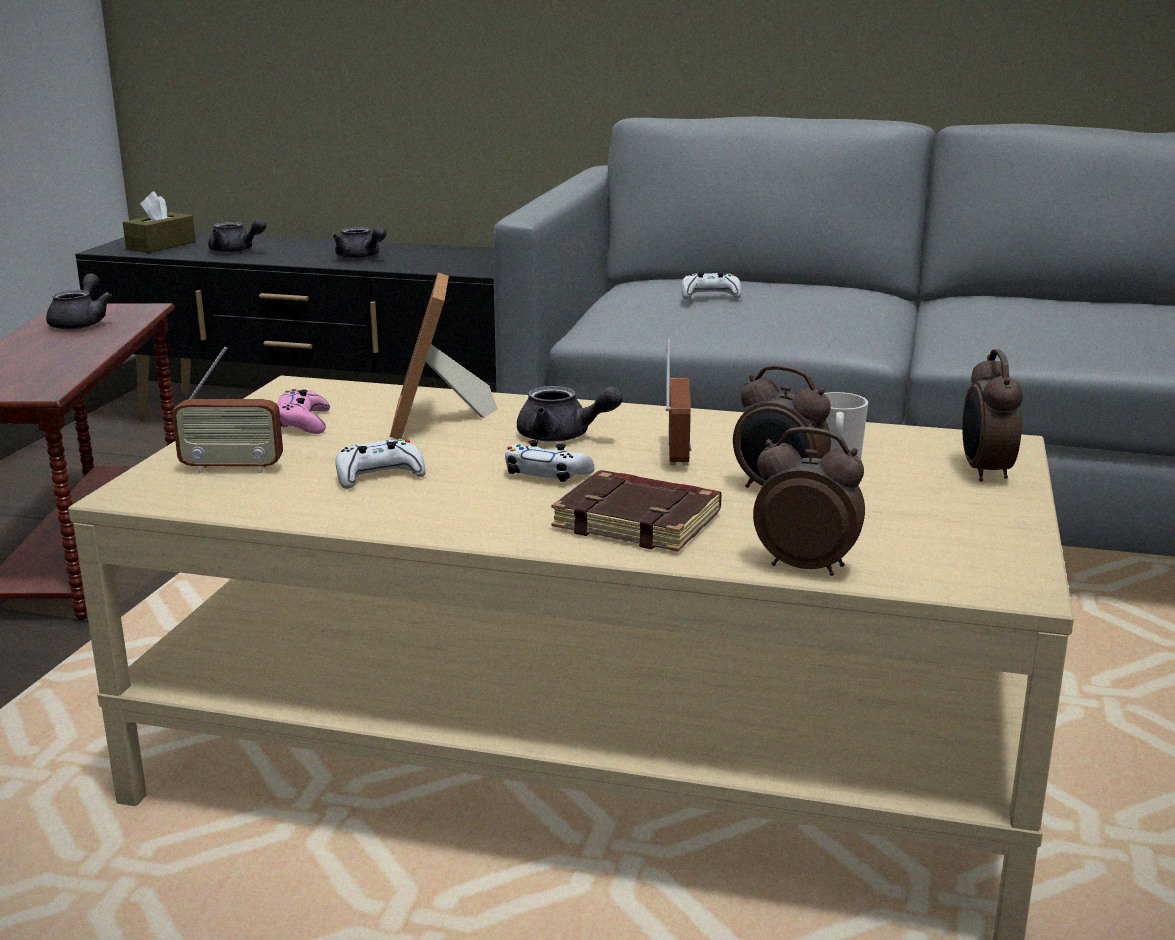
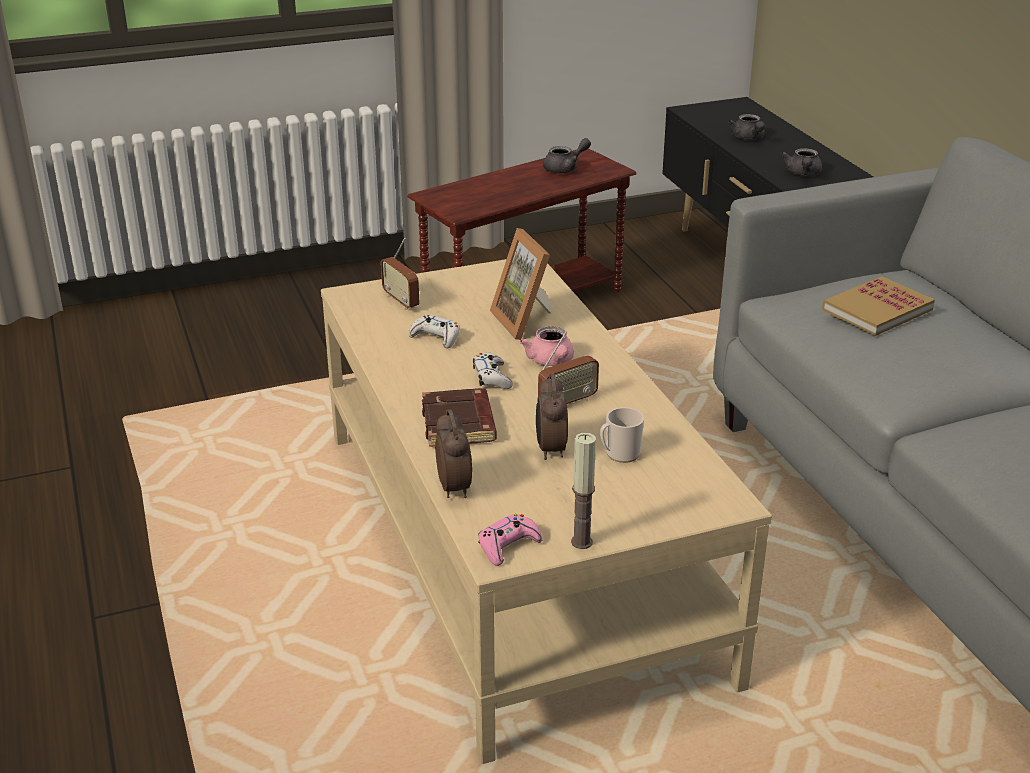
camera: 55 degrees right, 10 degrees up
brown tissue box [123,192,196,253] -> none
pink game controller [277,389,330,434] -> pink game controller moved to [478,514,543,566]
picture frame [390,273,497,439] -> picture frame turned 75 degrees counterclockwise [490,228,552,340]
grey teapot [517,386,623,442] -> pink teapot [520,326,574,366]
white game controller [681,273,741,299] -> book [822,276,935,336]
alarm clock [962,349,1023,482] -> none
none -> candle [571,433,596,549]

